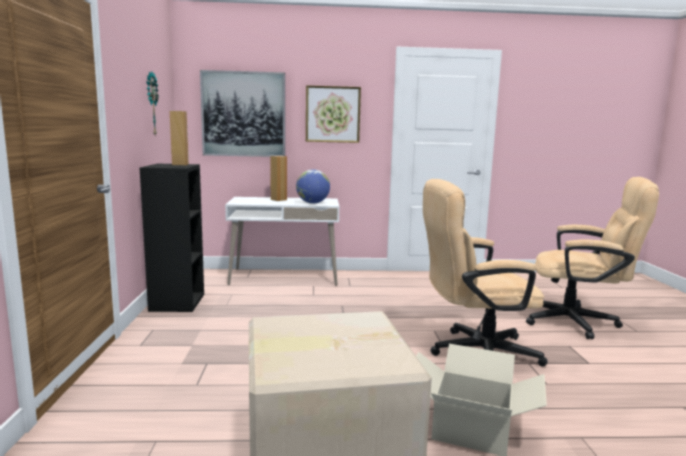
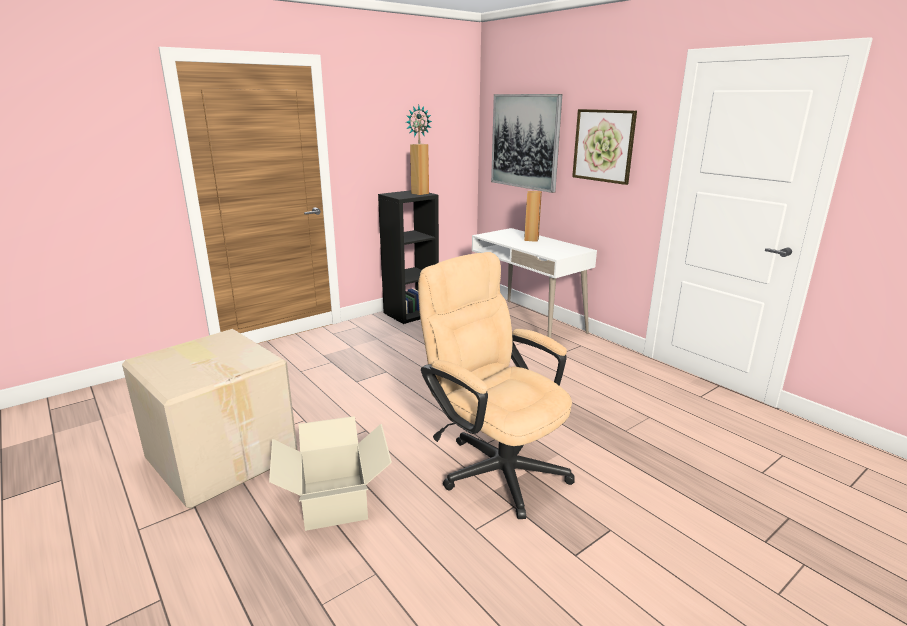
camera: 55 degrees right, 10 degrees up
globe [296,169,330,204] -> none
beige office chair [526,177,659,339] -> none

